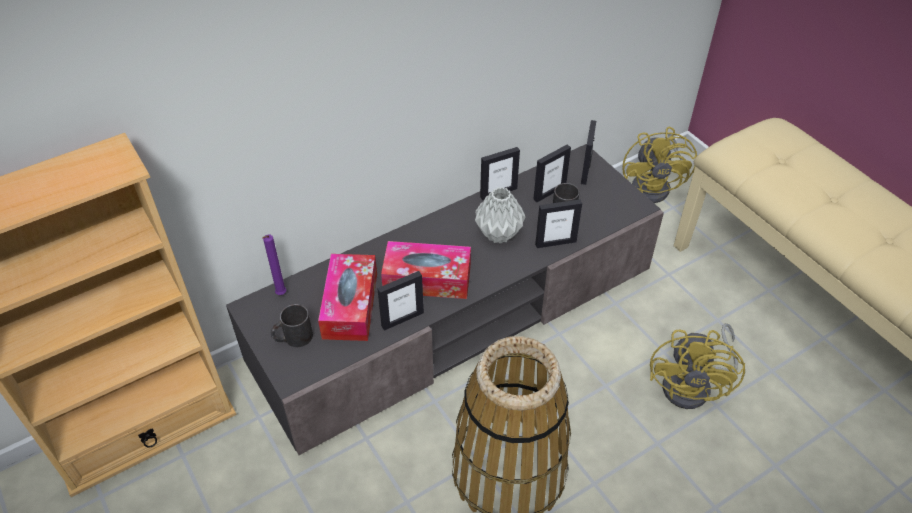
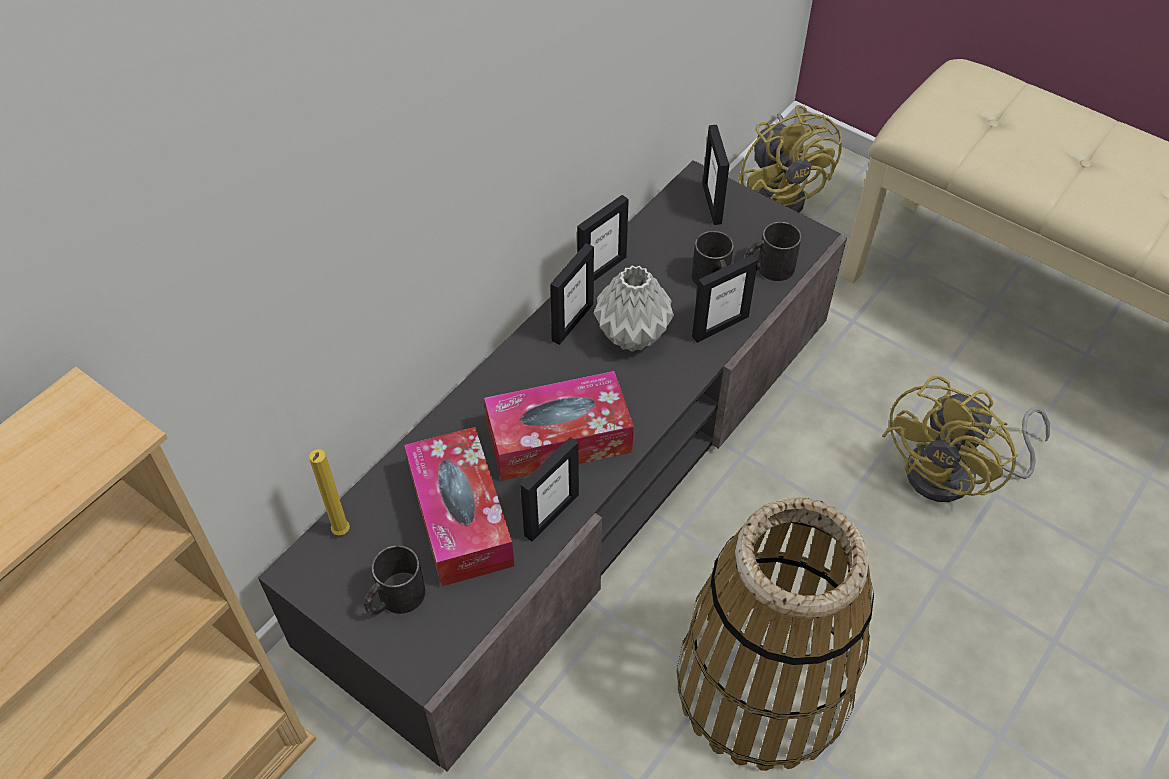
camera: 20 degrees left, 5 degrees up
purple candle [262,235,286,295] -> yellow candle [309,449,350,535]
picture frame [534,144,571,202] -> picture frame moved to [550,243,594,345]
yellow fan [650,323,745,409] -> yellow fan turned 45 degrees clockwise [882,376,1050,502]
none -> black mug [745,222,802,281]

